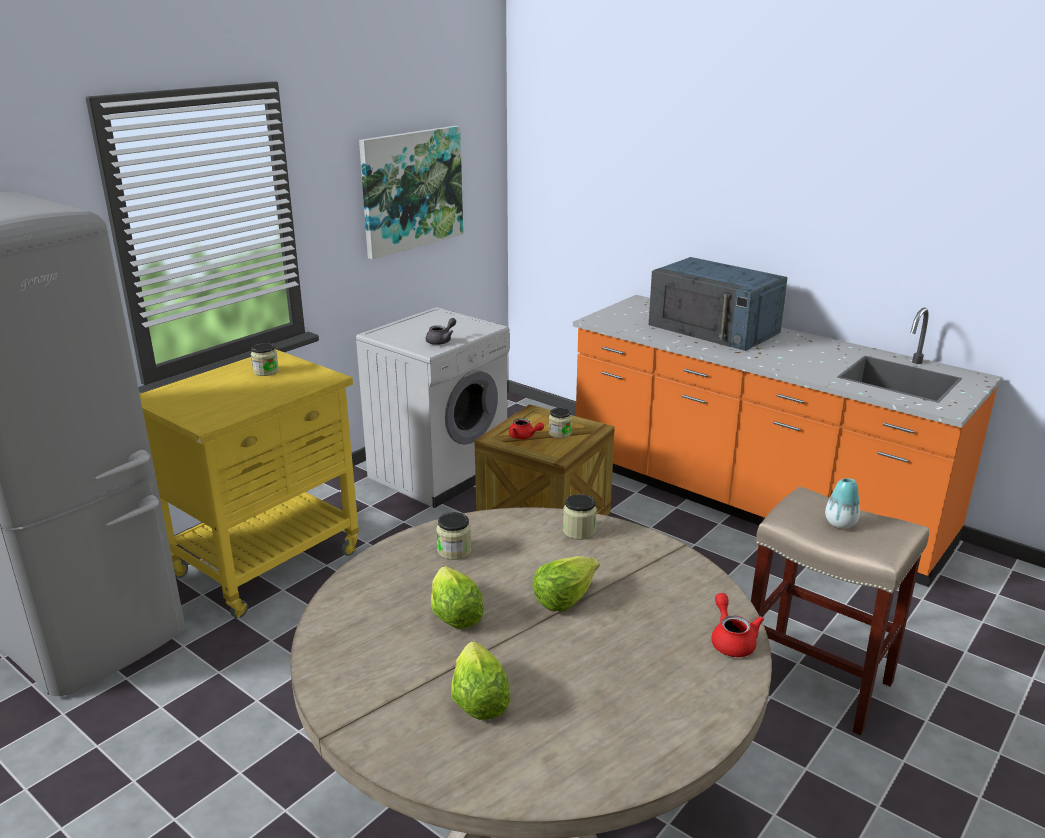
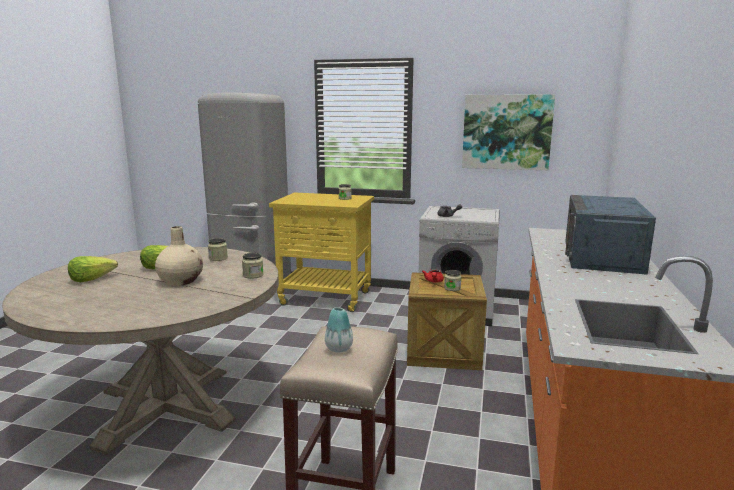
camera: 65 degrees right, 10 degrees down
lettuce [532,556,599,611] -> beige vase [155,226,203,286]
red teapot [711,593,764,657] -> none

